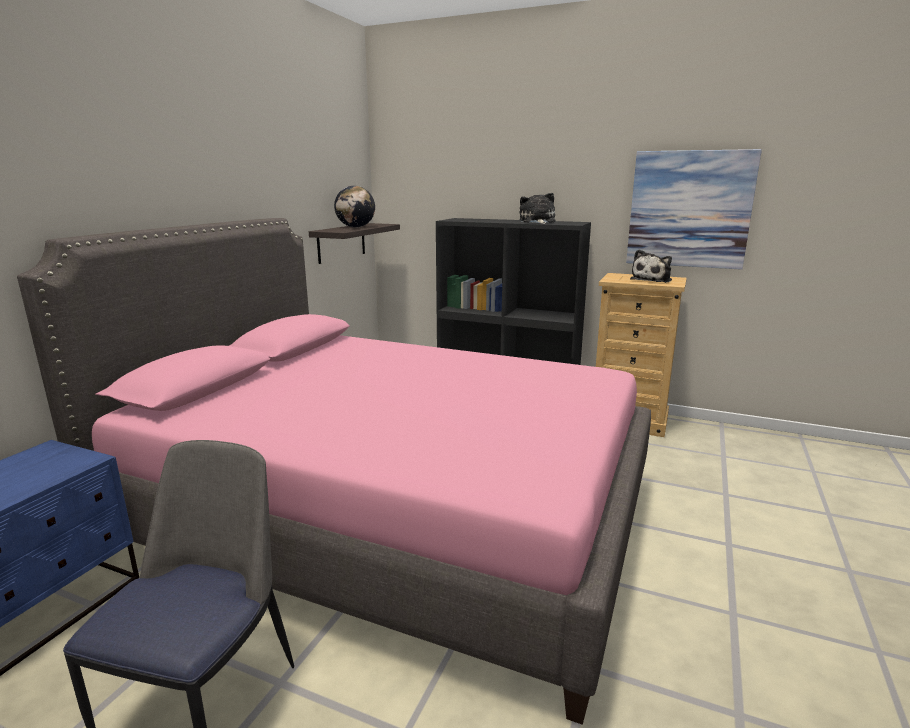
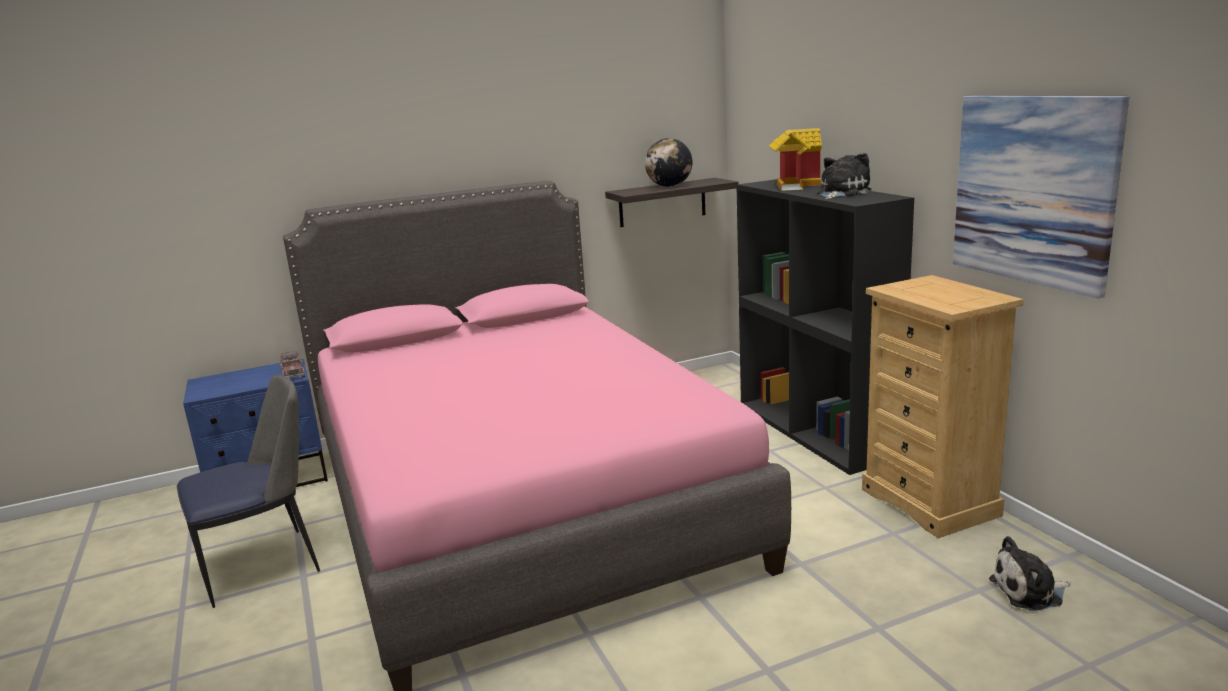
camera: 45 degrees right, 0 degrees up
plush toy [630,250,672,283] -> plush toy moved to [989,536,1071,611]
none -> toy truck [280,351,305,379]
none -> toy house [769,128,822,191]

